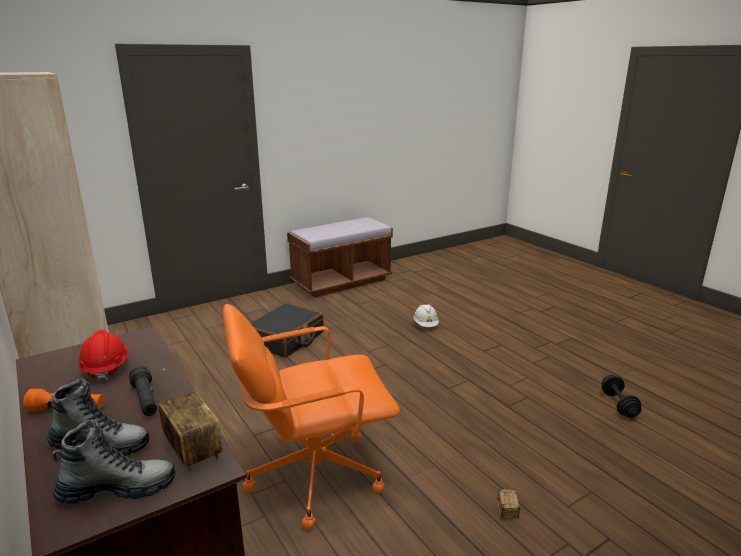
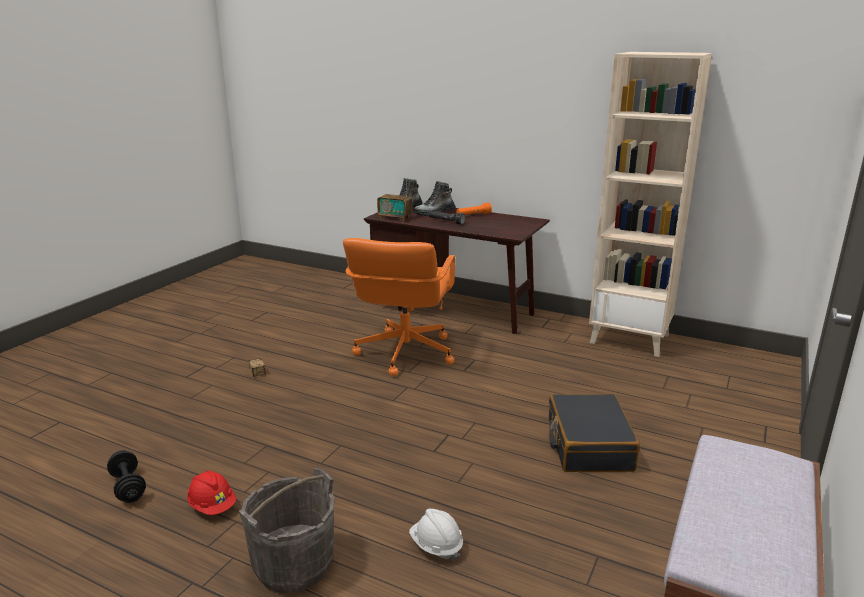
camera: 150 degrees right, 0 degrees up
red hard hat [78,330,129,383] -> red hard hat moved to [187,470,236,515]
orange office chair [223,304,400,530] -> orange office chair turned 150 degrees clockwise [343,238,455,376]
none -> grey bucket [239,468,335,593]

